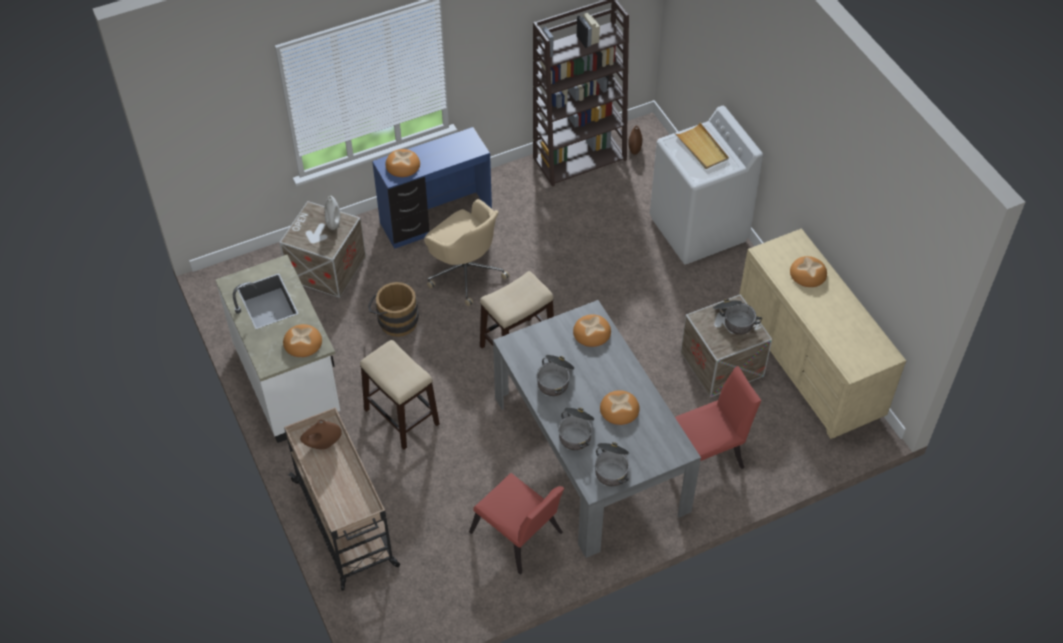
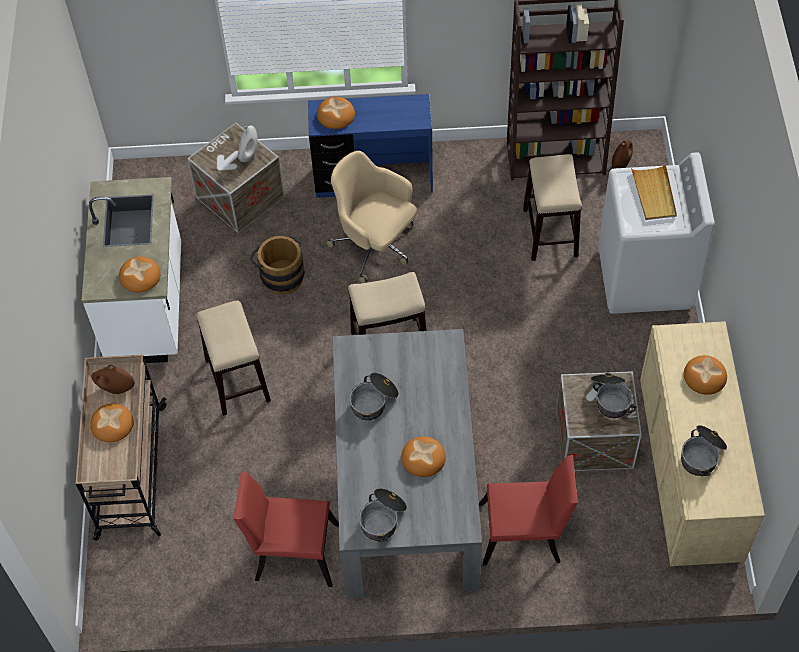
camera: 25 degrees right, 5 degrees up
beige office chair [424,199,509,306] -> beige office chair turned 150 degrees clockwise [327,151,417,283]
red chair [469,473,564,575] -> red chair turned 120 degrees clockwise [233,471,339,587]
cooking pot [558,408,595,450] -> cooking pot moved to [681,425,727,476]
bread [573,315,611,347] -> bread moved to [90,403,134,442]
none -> stool [523,154,582,261]

